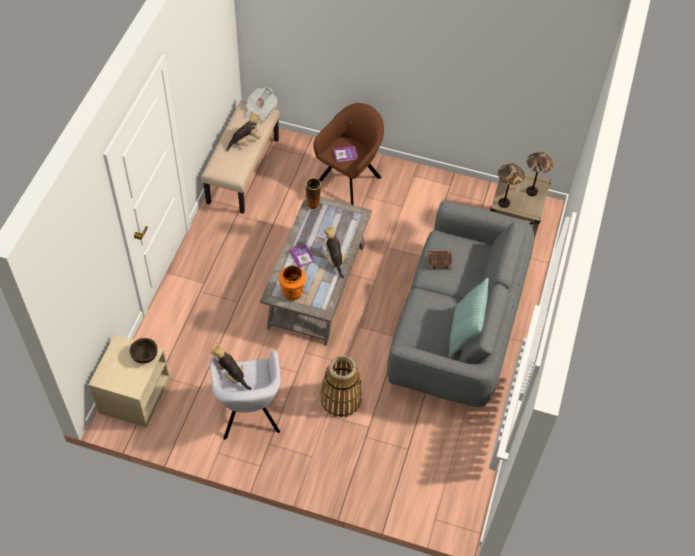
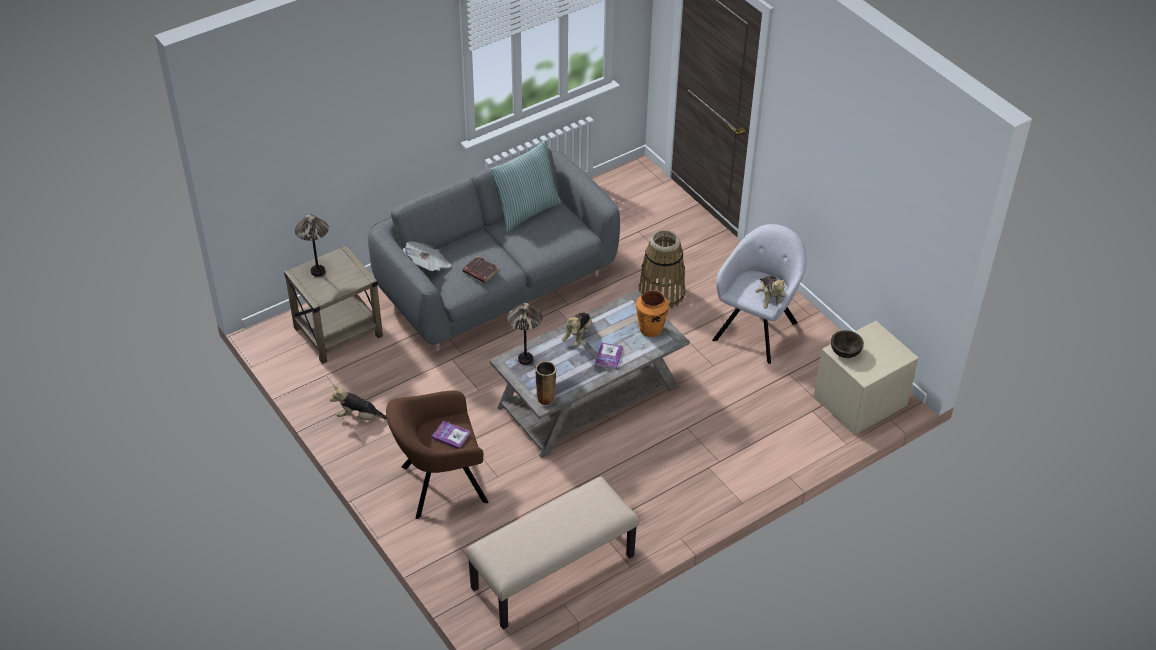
camera: 140 degrees left, 10 degrees down
plush toy [226,111,261,152] -> plush toy moved to [329,385,387,420]
newspaper [245,87,277,123] -> newspaper moved to [403,241,451,271]
table lamp [498,163,525,208] -> table lamp moved to [507,303,542,365]

